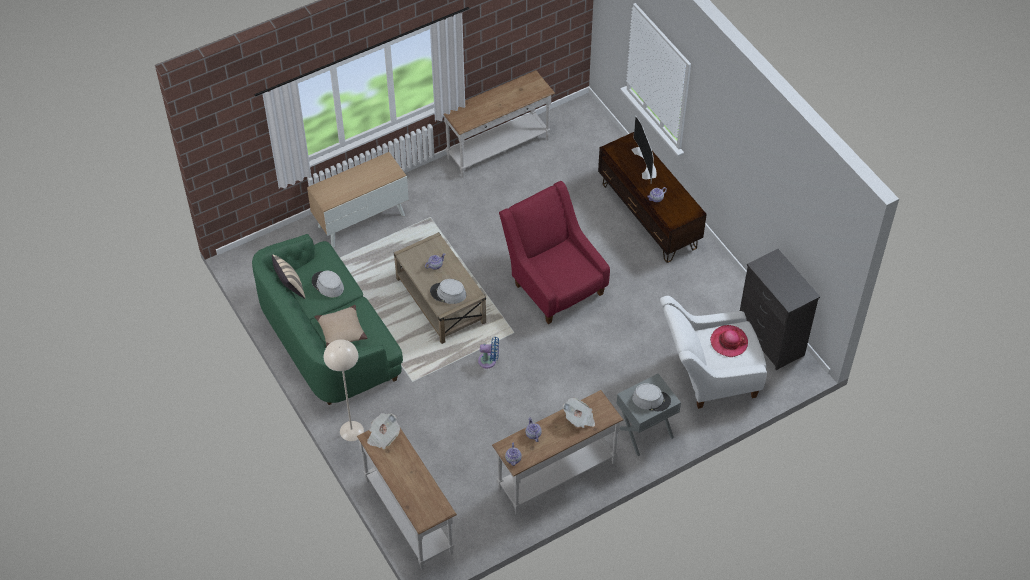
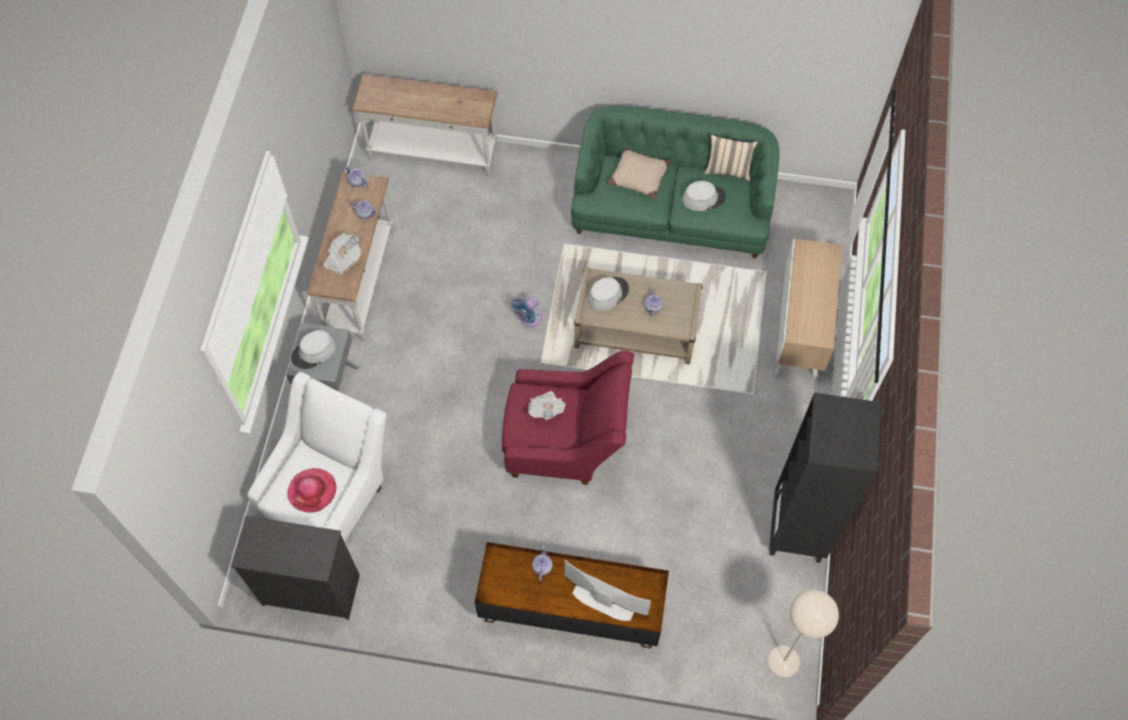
camera: 130 degrees right, 10 degrees up
beige floor lamp [324,339,364,441] -> beige floor lamp moved to [768,589,839,677]
newspaper [367,413,400,449] -> newspaper moved to [528,391,566,420]
white console table [443,70,555,178] -> black bookcase [769,393,881,563]

